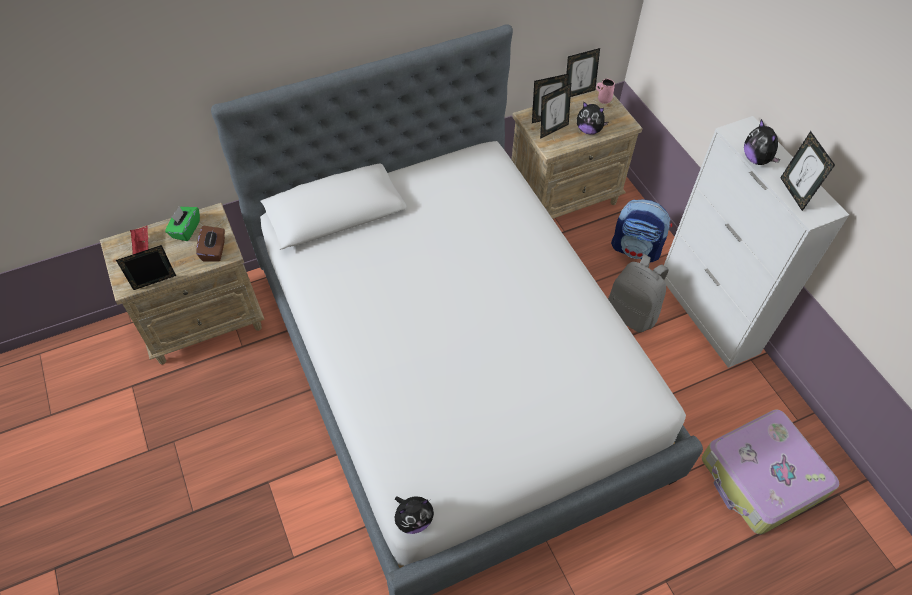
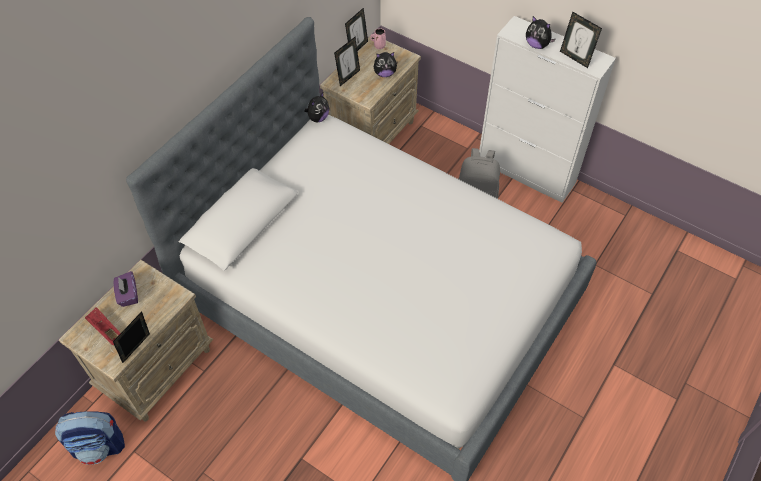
camera: 30 degrees left, 0 degrees up
green tissue box [165,206,200,241] -> purple tissue box [114,271,138,307]
brown tissue box [196,225,225,262] -> none
plush toy [394,496,434,534] -> plush toy moved to [304,91,330,122]
picture frame [540,83,571,139] -> none
backpack [611,199,672,262] -> backpack moved to [55,411,125,465]
suitcase [702,409,839,534] -> none

